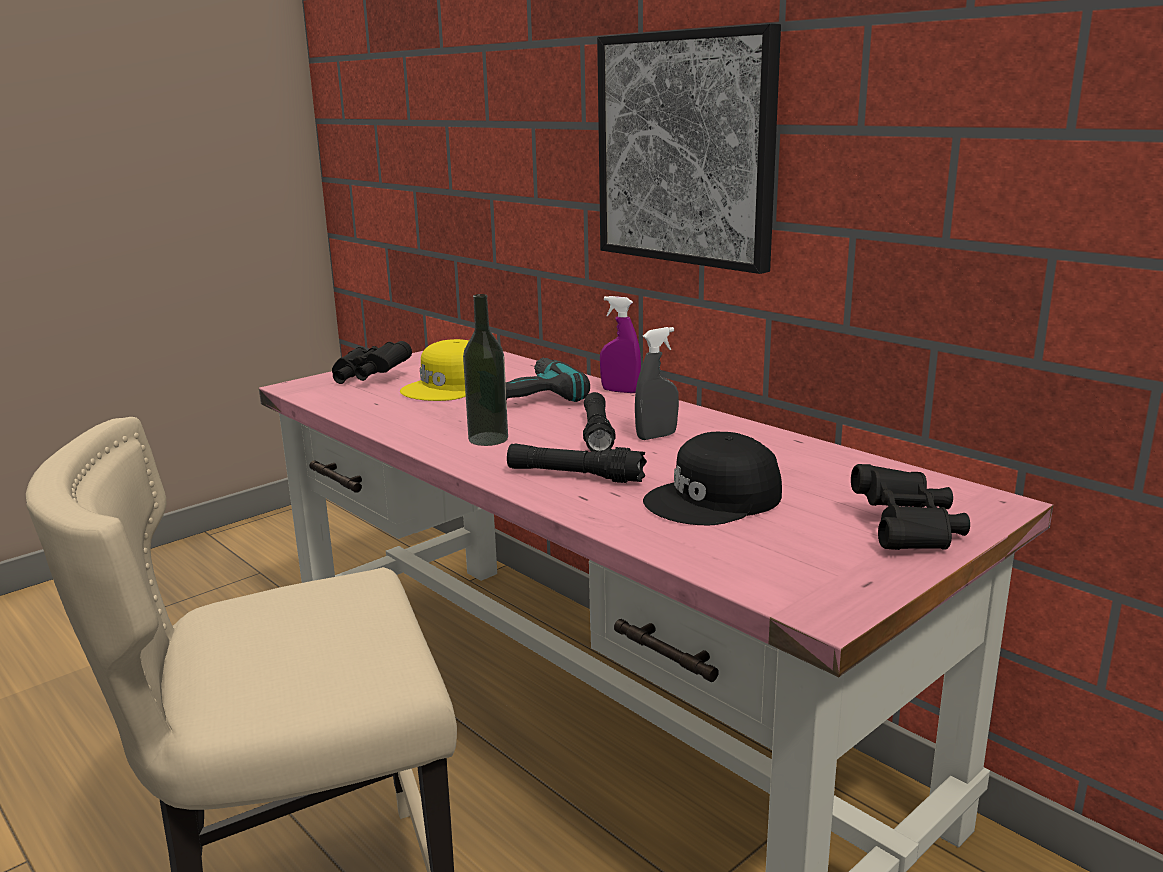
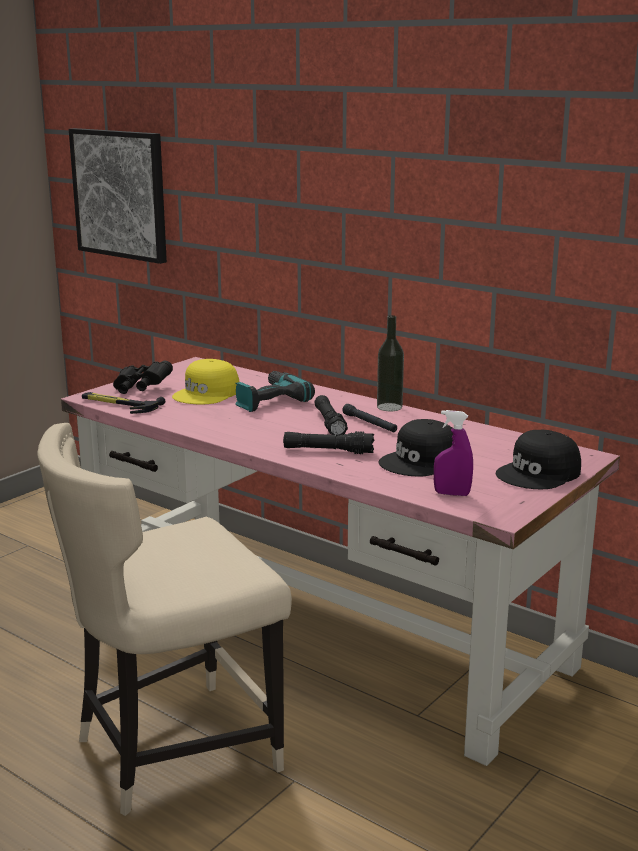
camera: 10 degrees left, 0 degrees up
bottle [463,294,508,446] -> bottle moved to [377,315,404,411]
picture [597,23,781,274] -> picture moved to [69,128,167,264]
purple spray bottle [600,296,641,393] -> purple spray bottle moved to [434,410,473,496]
grey spray bottle [635,327,679,440] -> black flashlight [342,404,397,432]
black binoculars [851,464,970,550] -> black cap [496,430,581,489]
none -> hammer [82,392,165,414]

